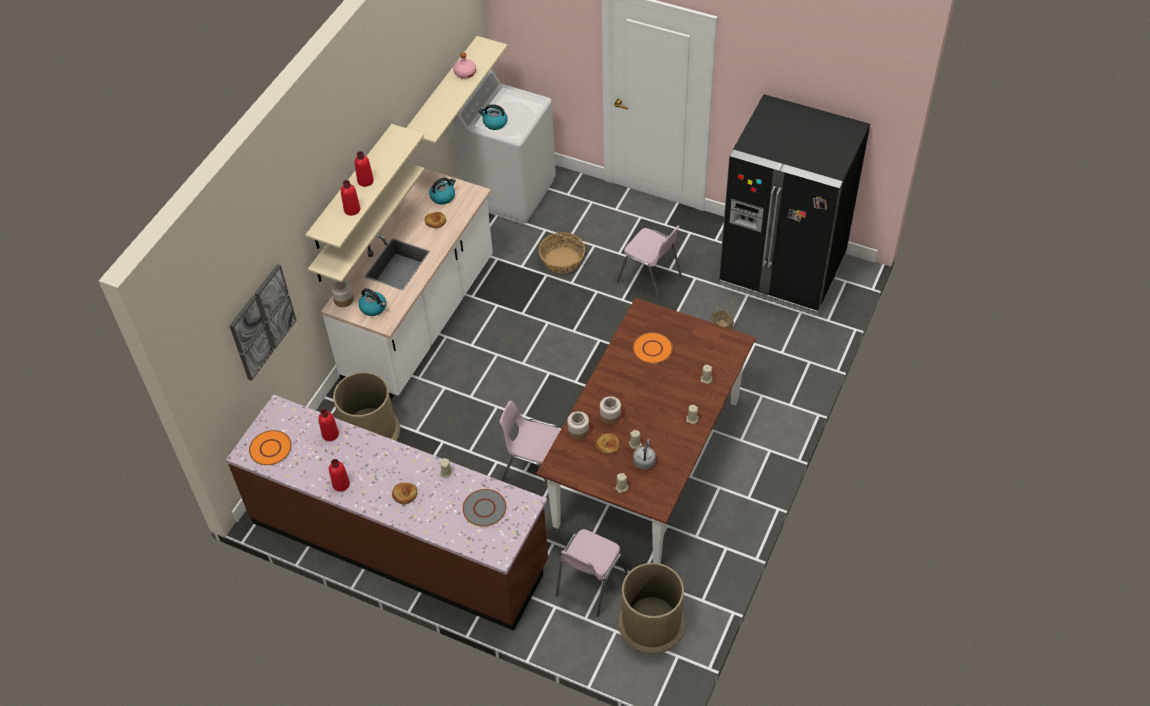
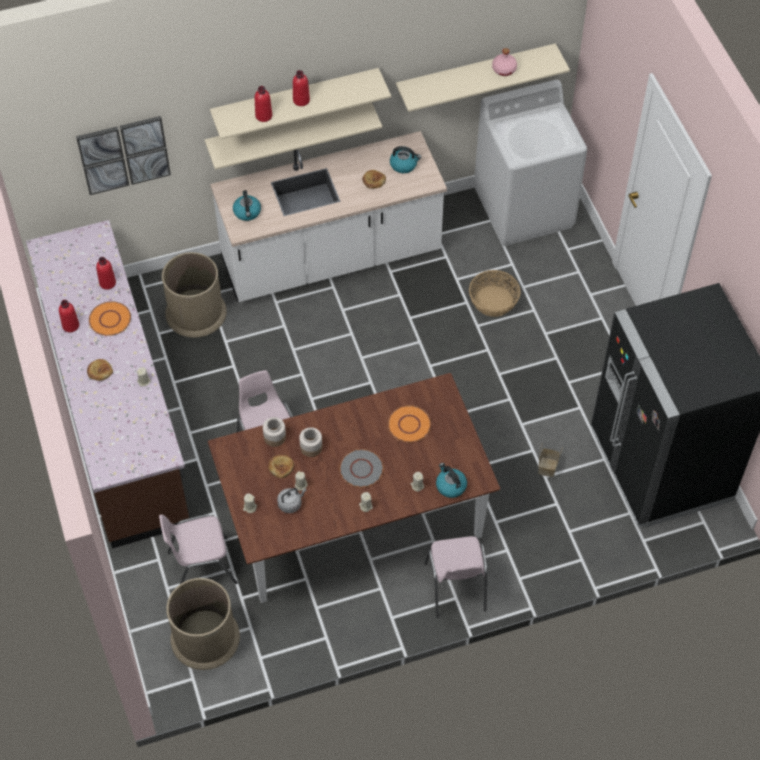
camera: 45 degrees right, 5 degrees up
orange plate [249,430,292,465] -> orange plate moved to [89,301,131,336]
jar [331,280,354,307] -> none
grey plate [463,489,506,527] -> grey plate moved to [339,449,384,487]
kettle [479,104,508,130] -> kettle moved to [436,463,467,498]
pink chair [617,226,682,302] -> pink chair moved to [425,536,487,618]

